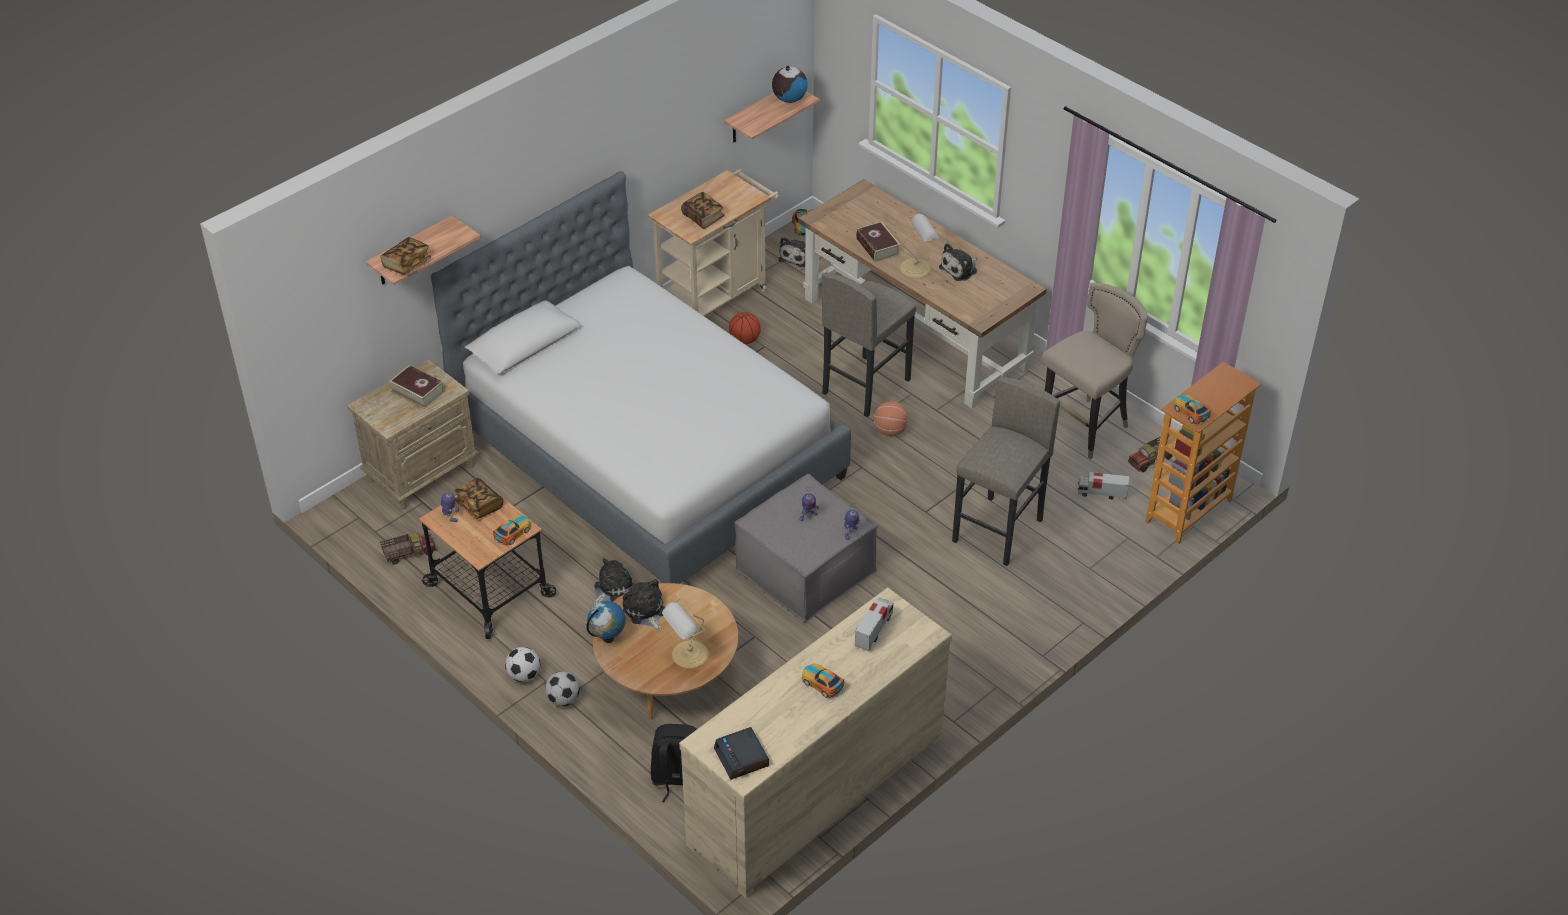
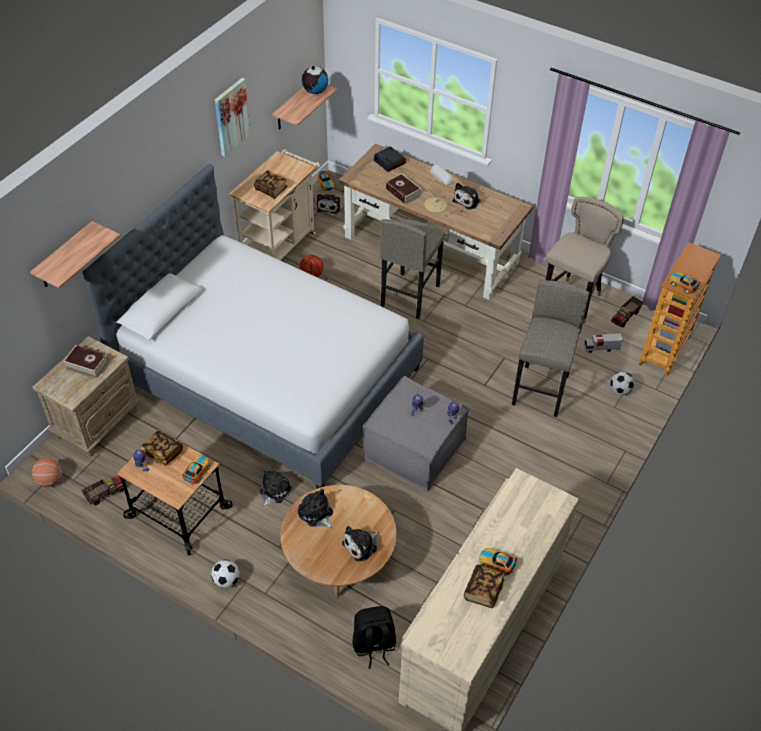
camera: 15 degrees left, 5 degrees up
book [380,237,431,275] -> book moved to [464,564,505,608]
football [545,671,580,707] -> football moved to [610,371,635,395]
globe [586,601,626,643] -> none
table lamp [662,599,709,669] -> plush toy [342,526,379,562]
alarm clock [714,727,769,780] -> alarm clock moved to [374,147,406,172]
toy truck [855,597,893,651] -> none
basketball [874,402,908,436] -> basketball moved to [32,457,62,487]
none -> picture [215,78,251,156]

